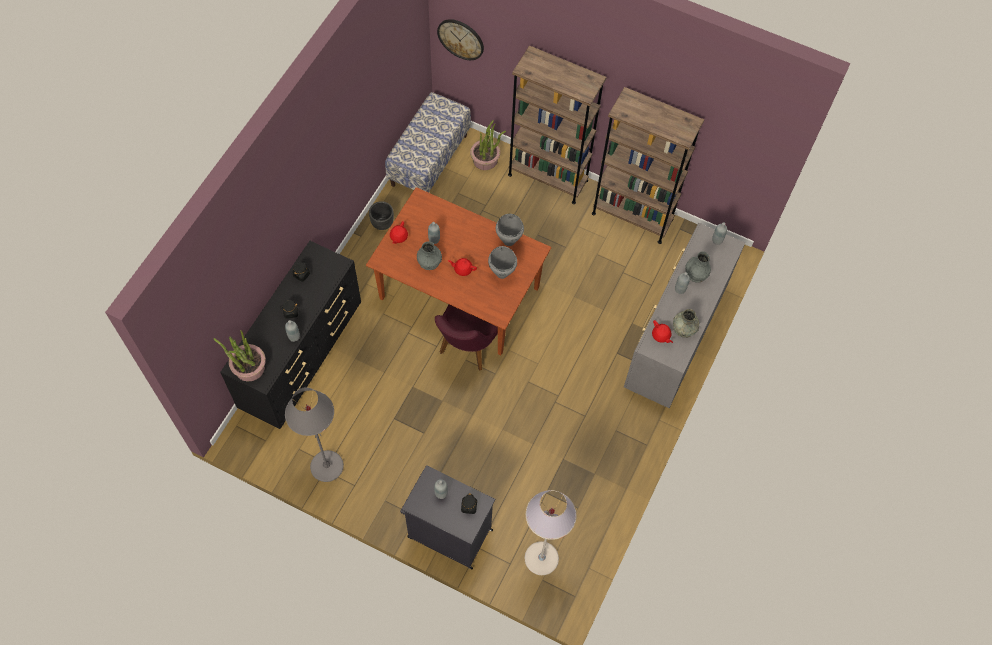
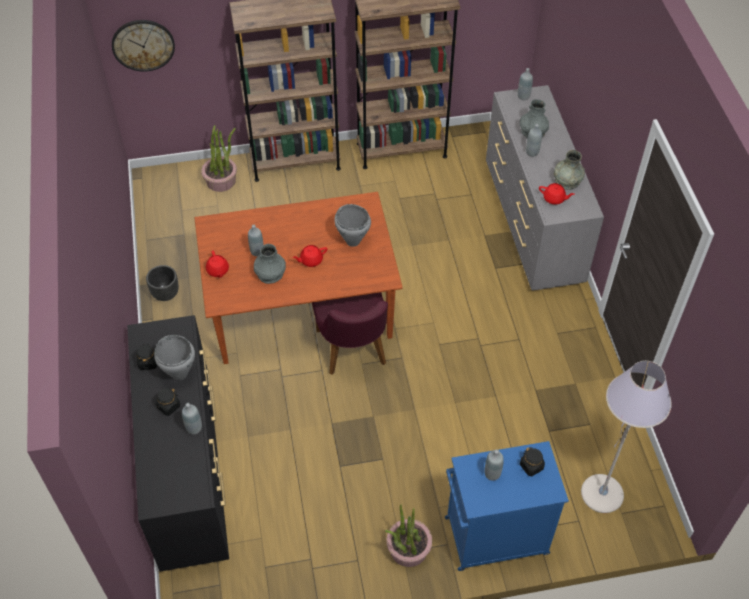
camera: 35 degrees left, 10 degrees down
potted plant [213,330,266,382] -> potted plant moved to [385,504,433,567]
grey floor lamp [285,387,344,482] -> none
bench [385,92,471,193] -> none
black cabinet [400,465,495,569] -> blue cabinet [445,441,569,571]
grey cooking pot [496,214,524,246] -> grey cooking pot moved to [154,335,195,380]

